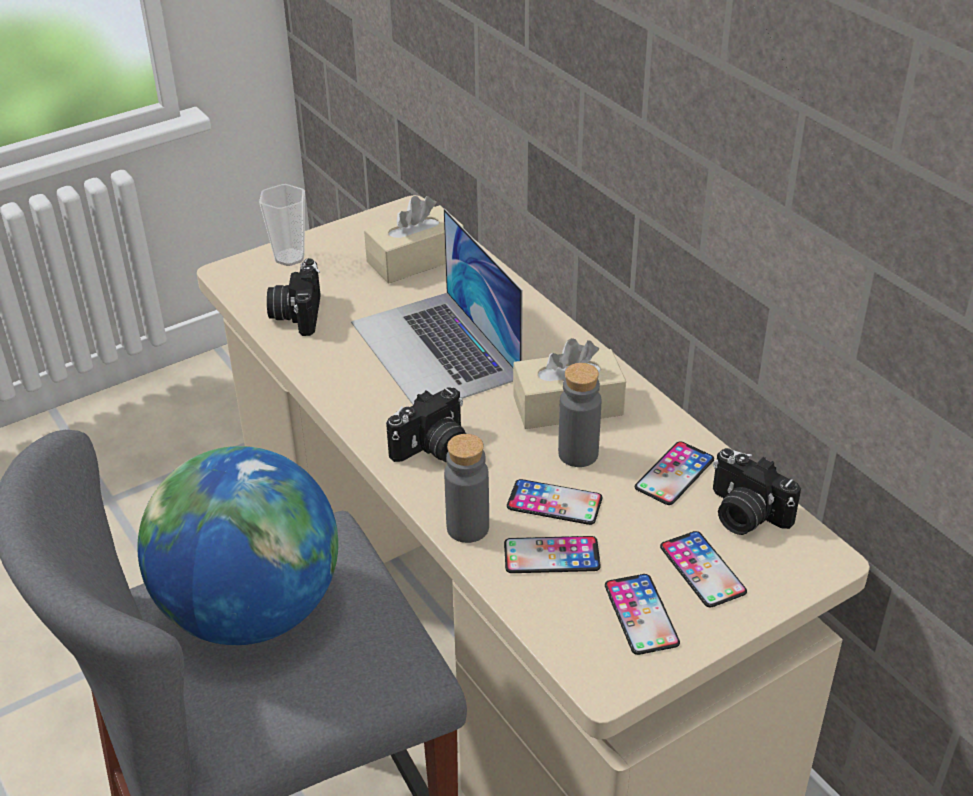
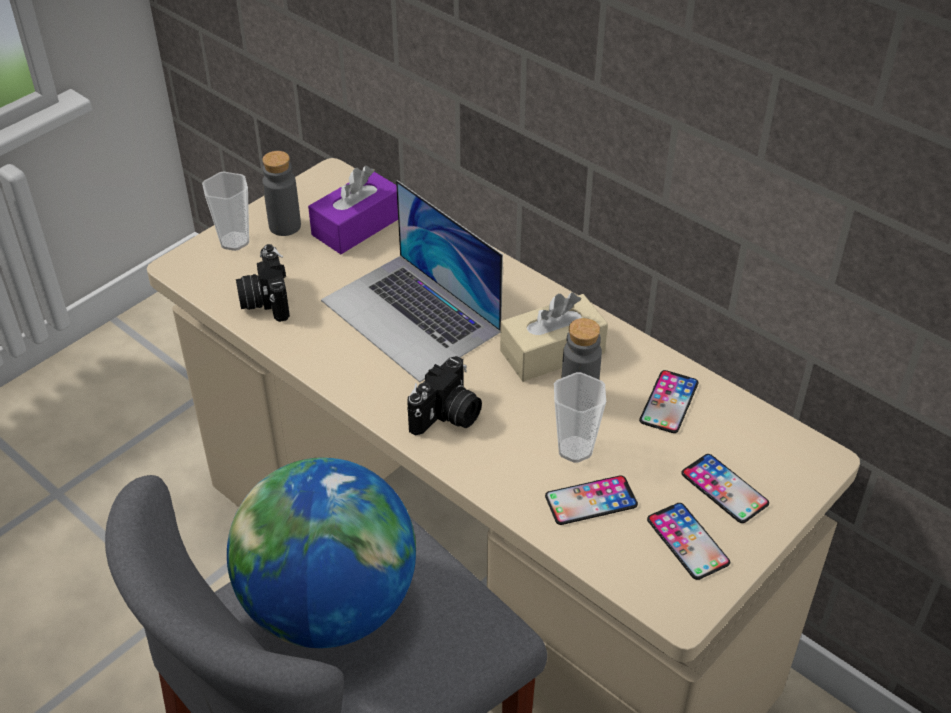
camera: 15 degrees left, 5 degrees up
beige tissue box [364,196,464,284] -> purple tissue box [308,166,398,254]
grey bottle [444,434,489,543] -> grey bottle moved to [262,151,301,236]
phone [507,479,603,525] -> cup [554,372,606,463]
camera [713,448,801,535] -> none

